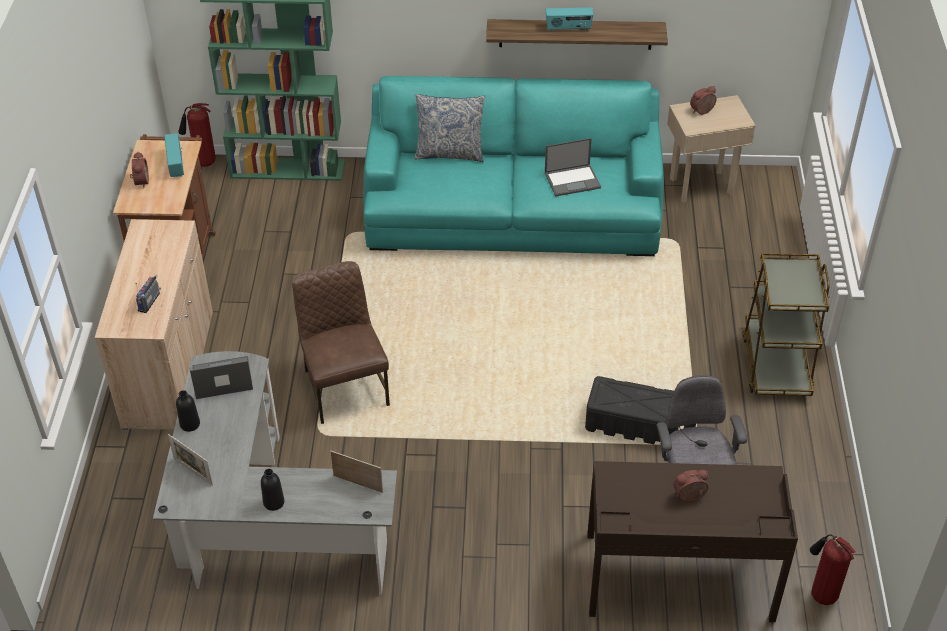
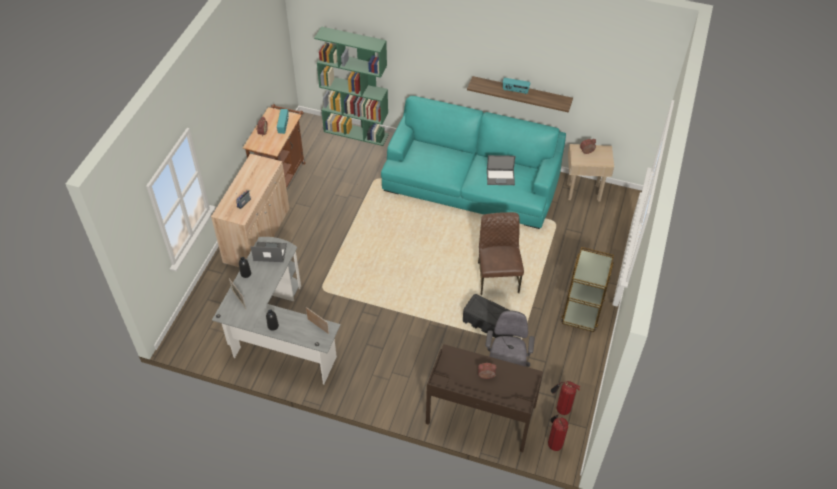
camera: 15 degrees right, 5 degrees up
fire extinguisher [178,103,216,167] -> fire extinguisher moved to [551,381,580,415]
brown chair [292,261,390,424] -> brown chair moved to [478,212,524,295]
pillow [414,94,485,162] -> none

